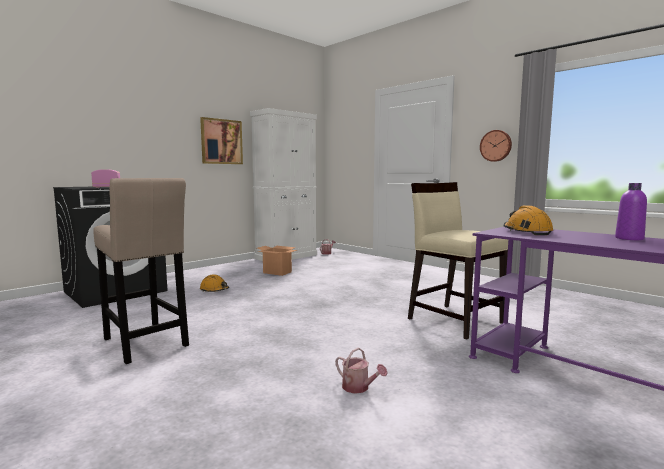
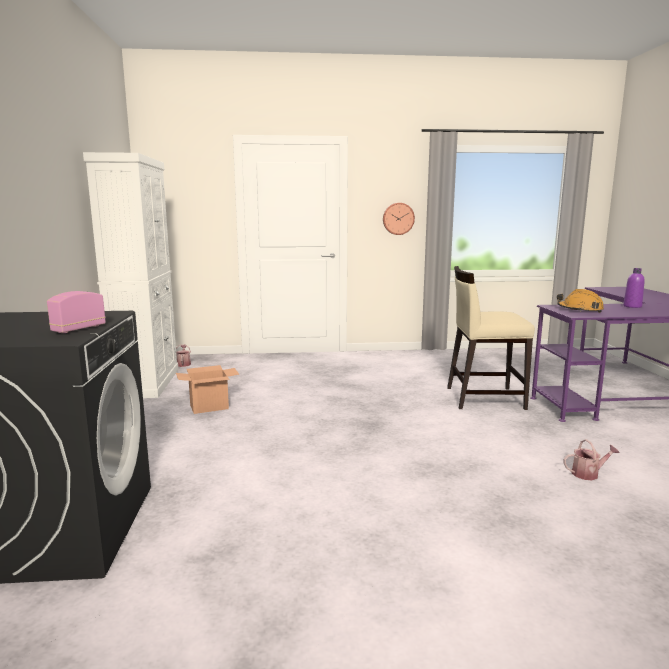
camera: 50 degrees left, 5 degrees up
beige stool [93,178,189,364] -> none
picture [200,117,243,164] -> none
orange hard hat [200,274,229,292] -> none

